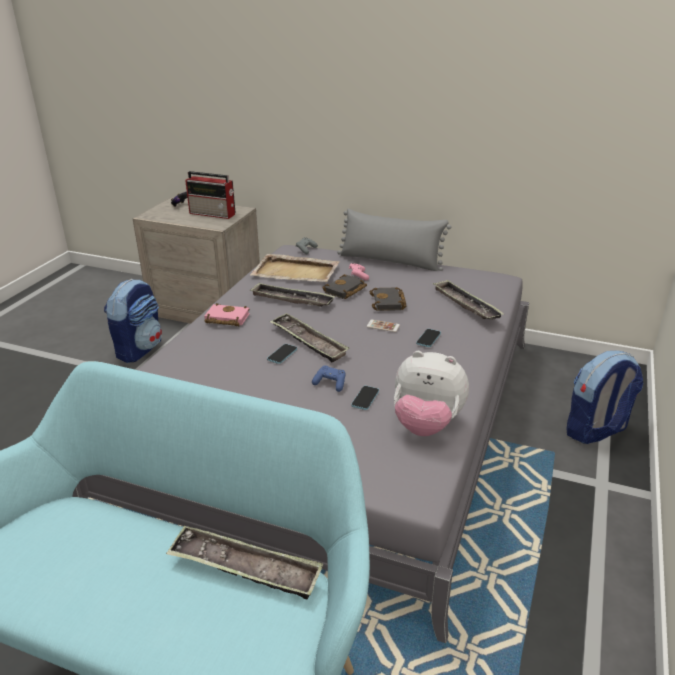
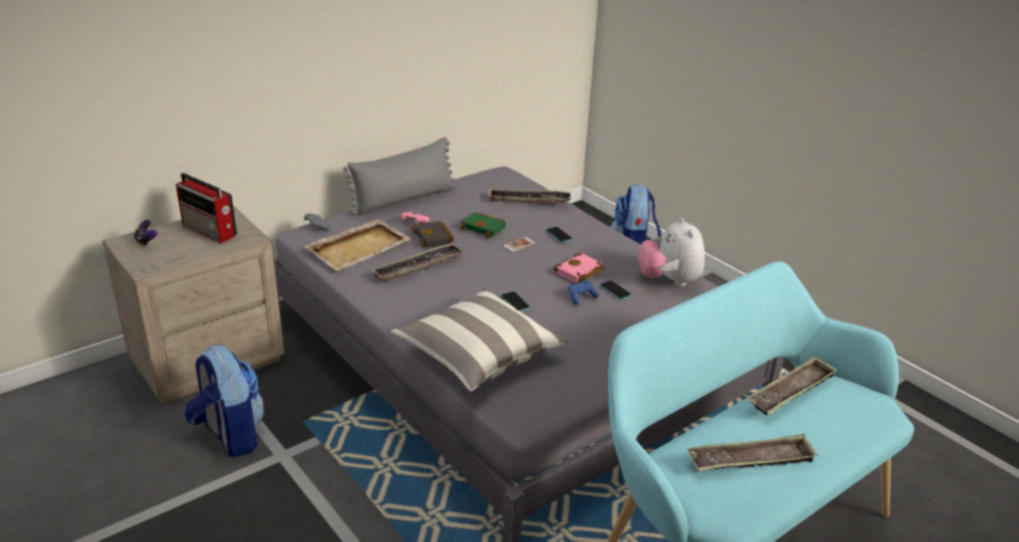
camera: 60 degrees left, 0 degrees up
radio [185,171,236,219] -> radio turned 75 degrees clockwise [176,173,237,243]
pink book [204,303,250,326] -> pink book moved to [554,253,604,283]
tray [269,313,350,362] -> tray moved to [686,434,818,471]
black book [369,287,406,311] -> green book [460,212,506,238]
plush toy [394,351,469,436] -> plush toy turned 120 degrees clockwise [638,217,705,287]
none -> pillow [391,287,569,391]

